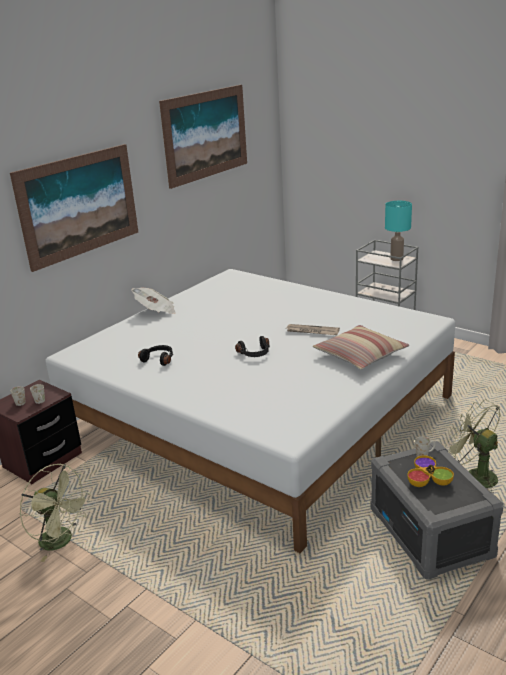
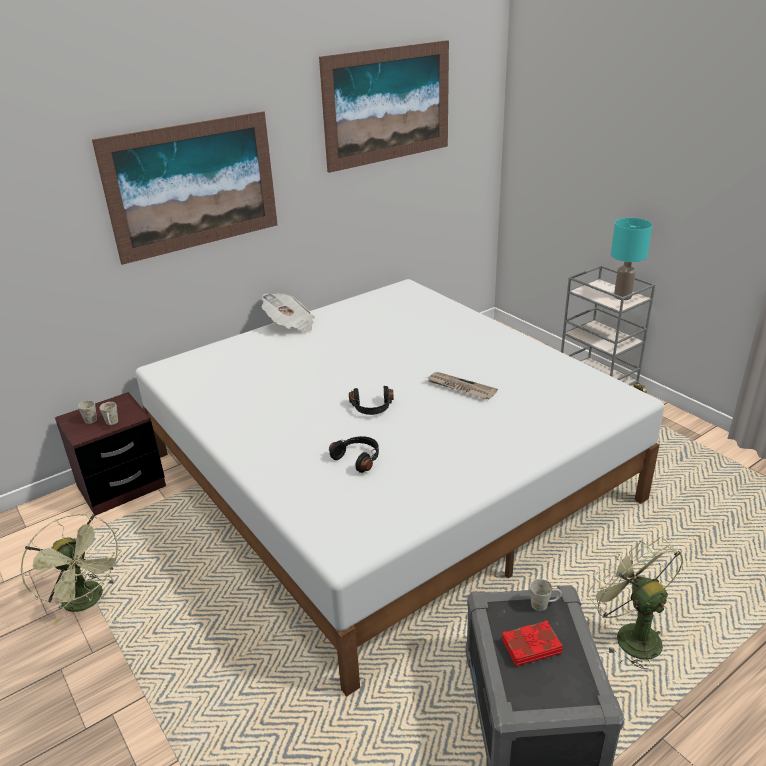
camera: 15 degrees right, 5 degrees up
black headphones [138,345,173,366] -> black headphones moved to [329,436,379,473]
pillow [313,325,409,370] -> none
bowl [407,455,454,487] -> red book [502,620,563,666]

